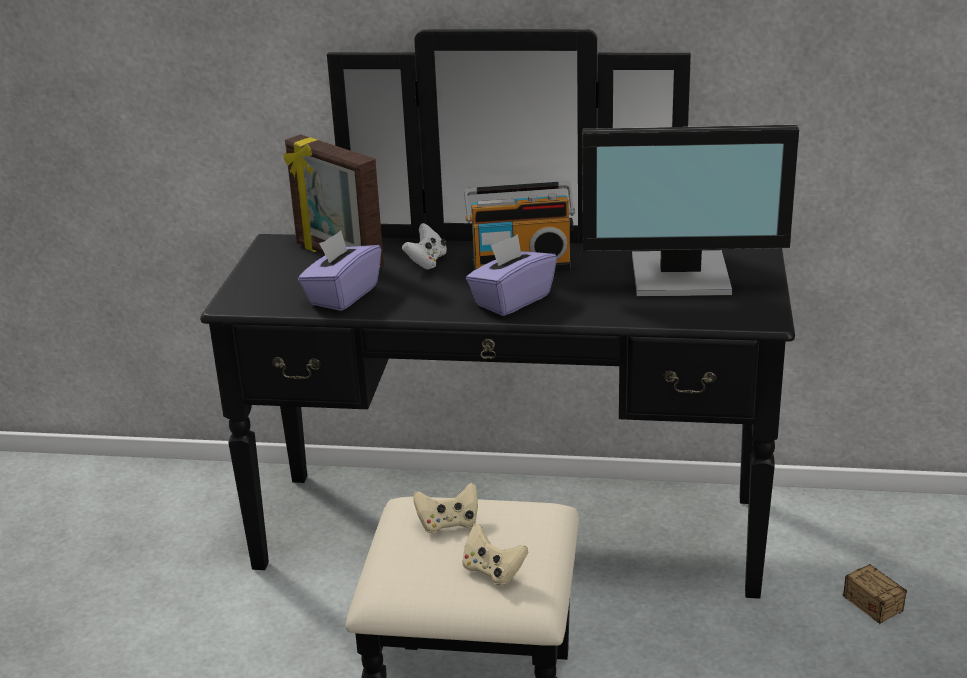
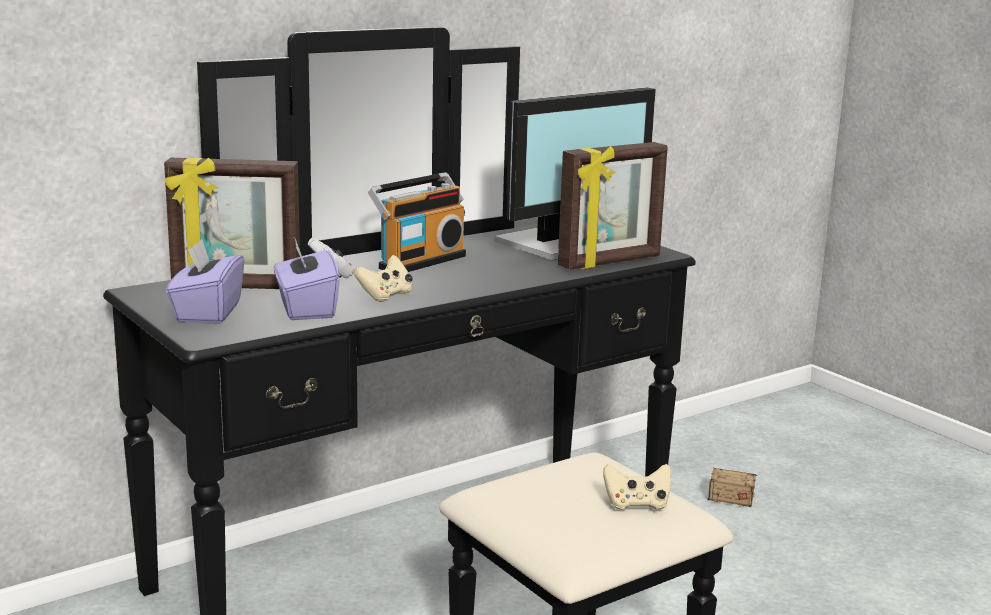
camera: 45 degrees left, 10 degrees down
beige game controller [413,483,478,533] -> beige game controller moved to [354,255,413,302]
purple tissue box [466,234,557,316] -> purple tissue box moved to [166,239,244,324]
none -> picture frame [558,142,668,270]

